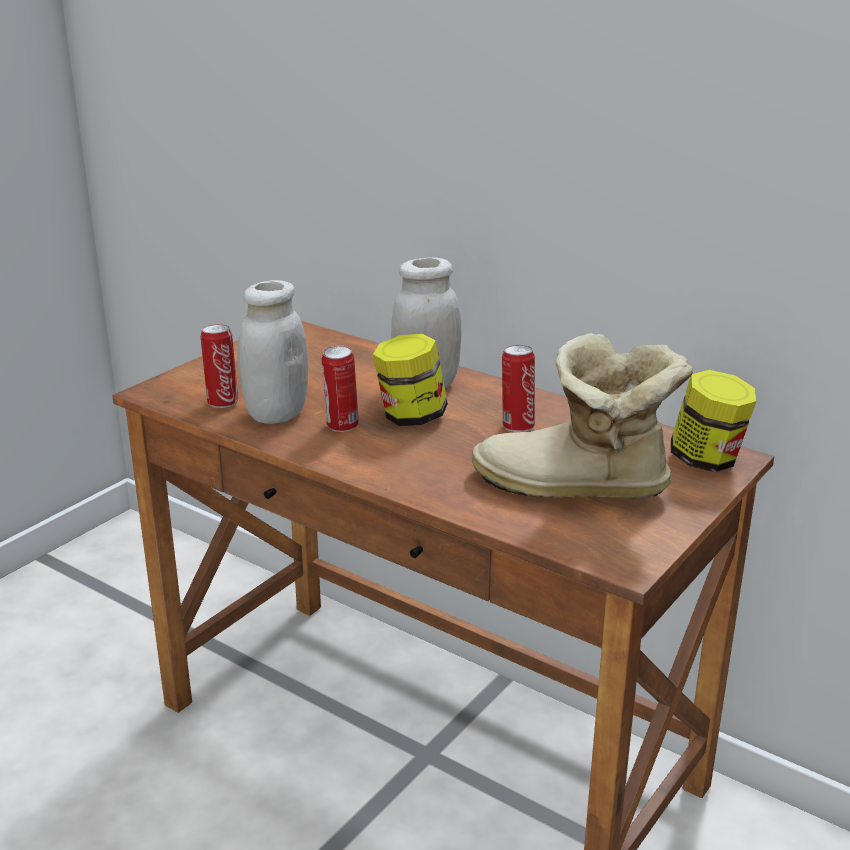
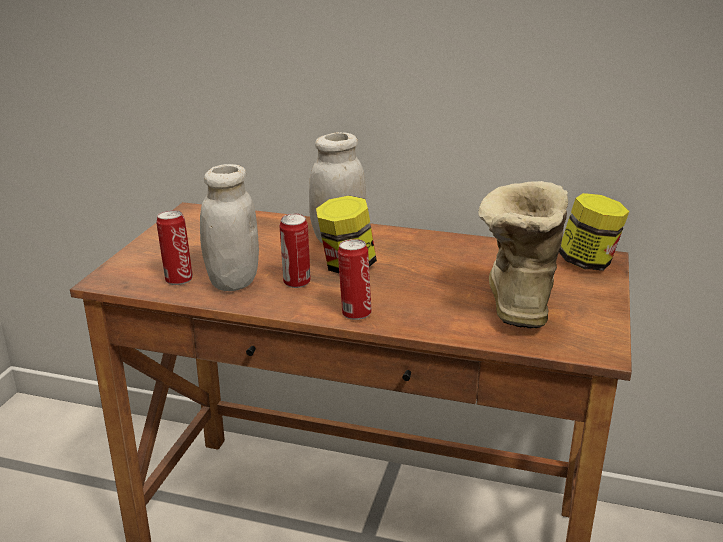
camera: 20 degrees left, 0 degrees up
boot [472,333,693,498] -> boot turned 105 degrees clockwise [478,181,568,328]
can [502,345,535,432] -> can moved to [338,239,372,320]

